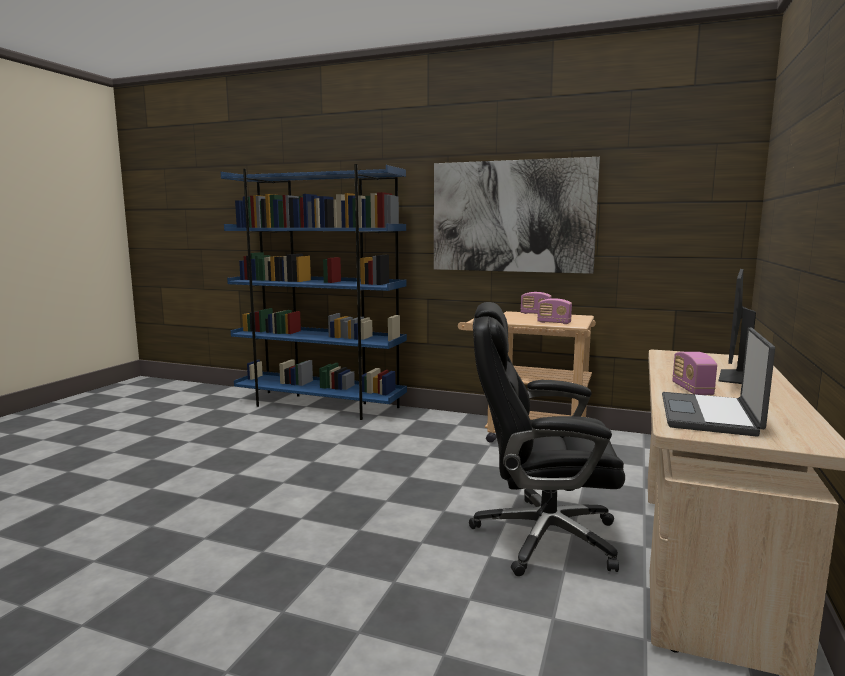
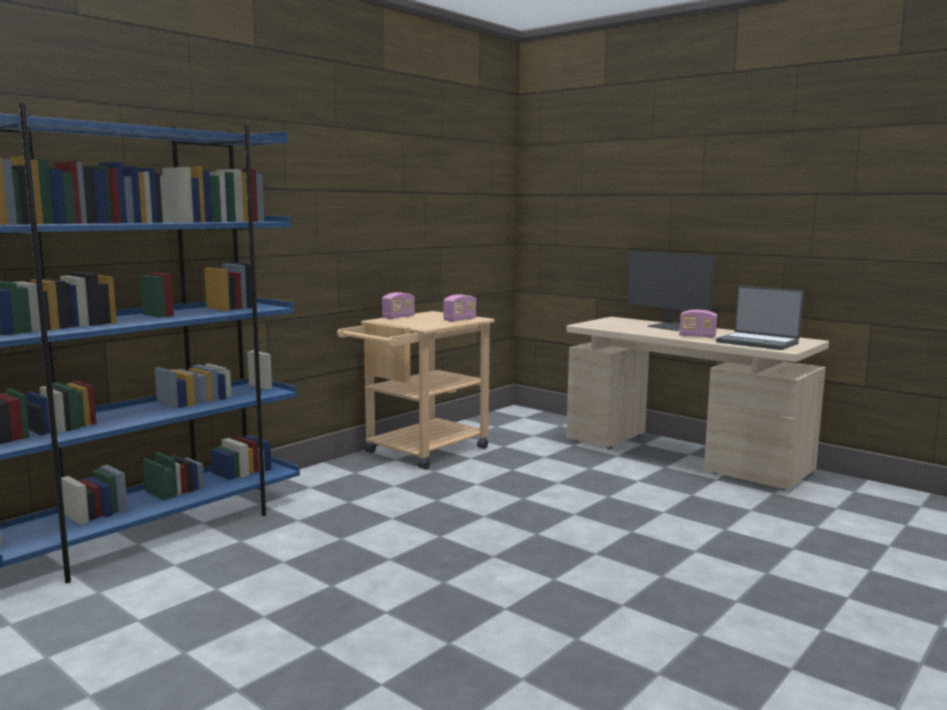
camera: 70 degrees left, 0 degrees up
picture [434,157,600,274] -> none
black office chair [469,302,625,576] -> none

